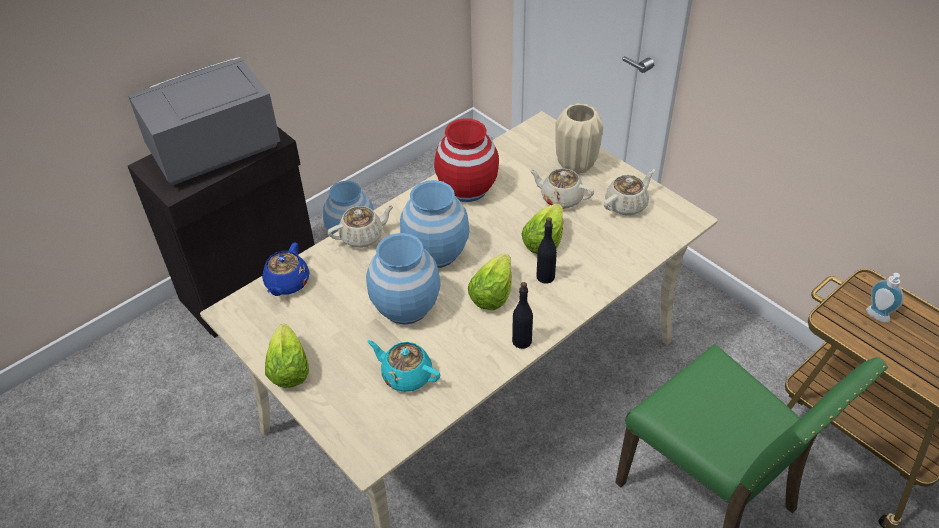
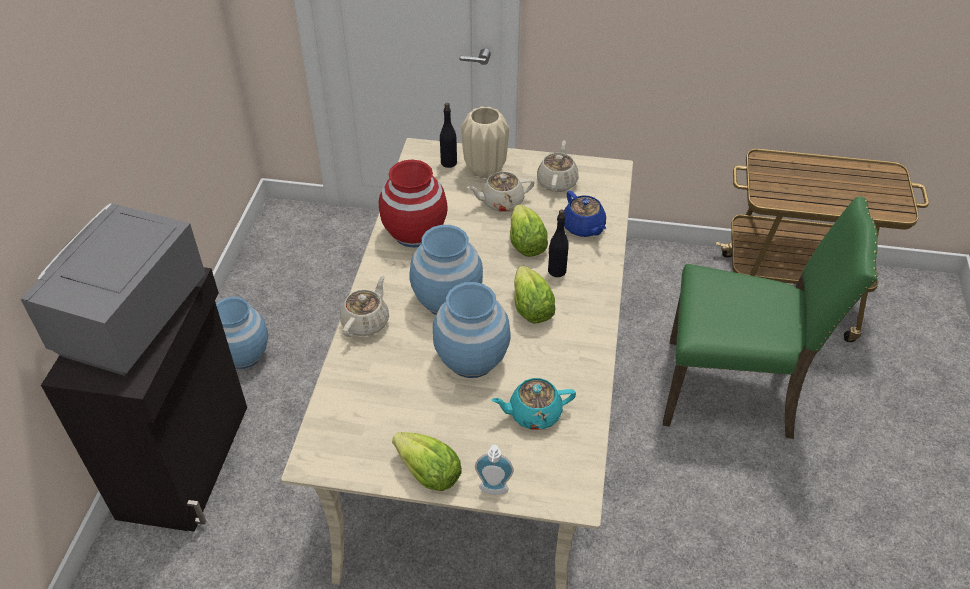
camera: 40 degrees left, 0 degrees up
blue teapot [262,242,310,296] -> blue teapot moved to [564,191,606,237]
black bottle [512,282,533,349] -> black bottle moved to [440,103,457,168]
soap dispenser [866,273,904,323] -> soap dispenser moved to [475,445,514,495]

